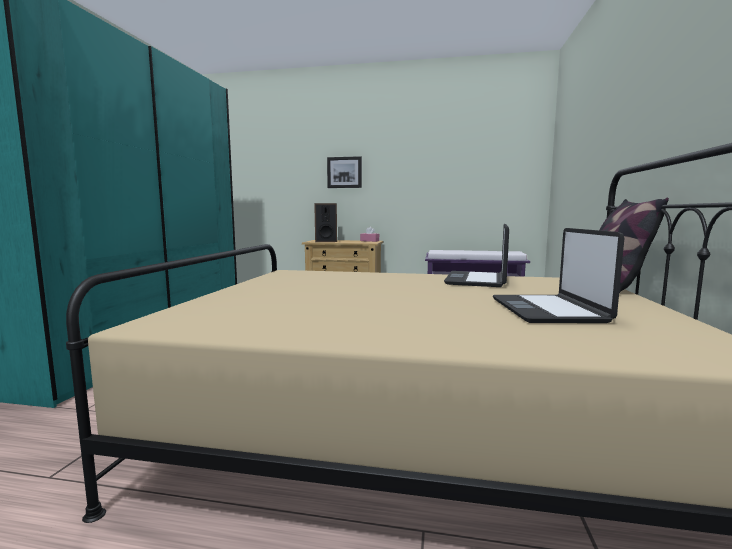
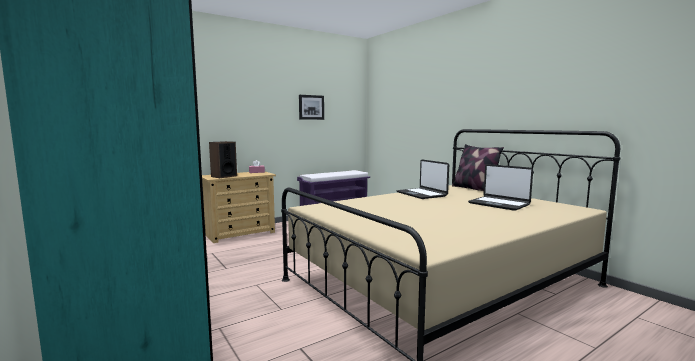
camera: 45 degrees left, 0 degrees up
picture [327,156,362,188] -> picture moved to [299,95,324,120]

